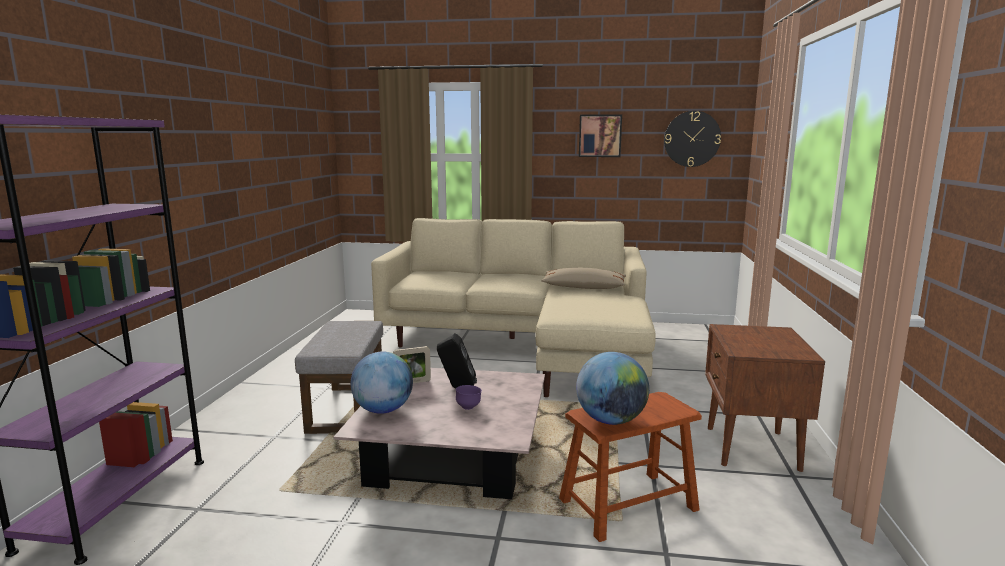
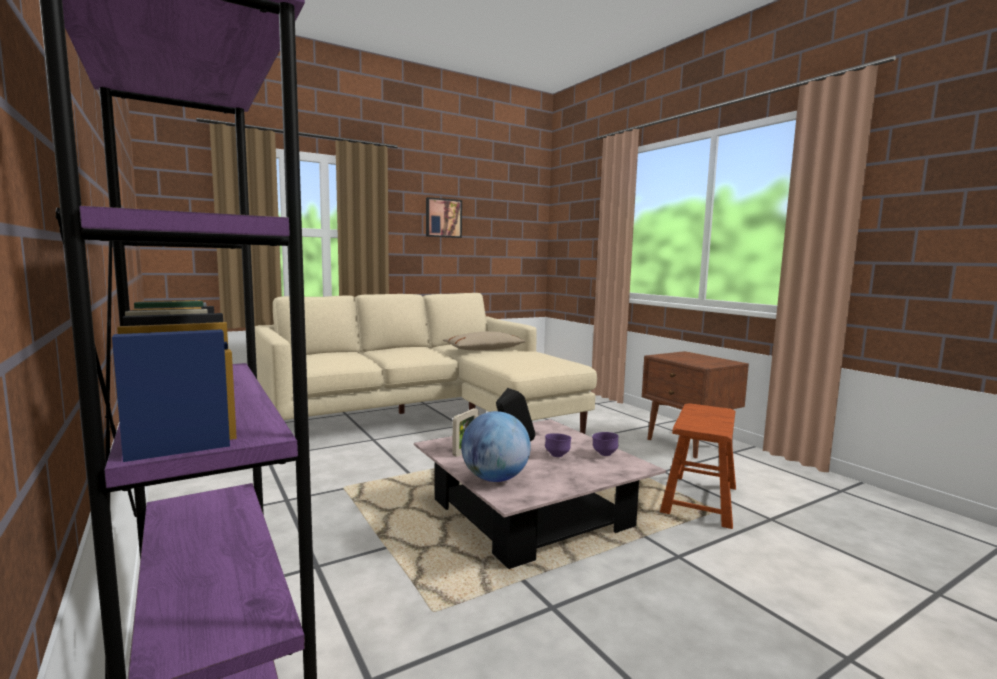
camera: 40 degrees left, 5 degrees down
grey ottoman [295,321,383,434] -> none
globe [576,352,649,425] -> none
wall clock [664,111,721,167] -> none
none -> purple bowl [592,432,619,456]

